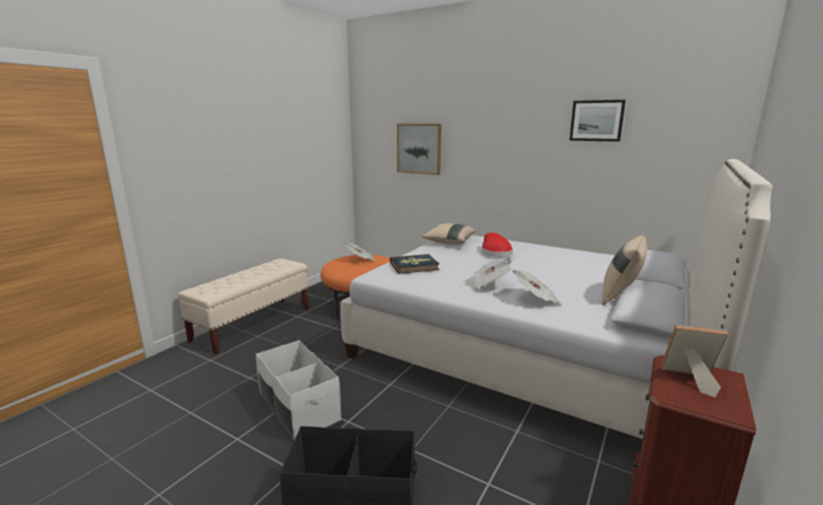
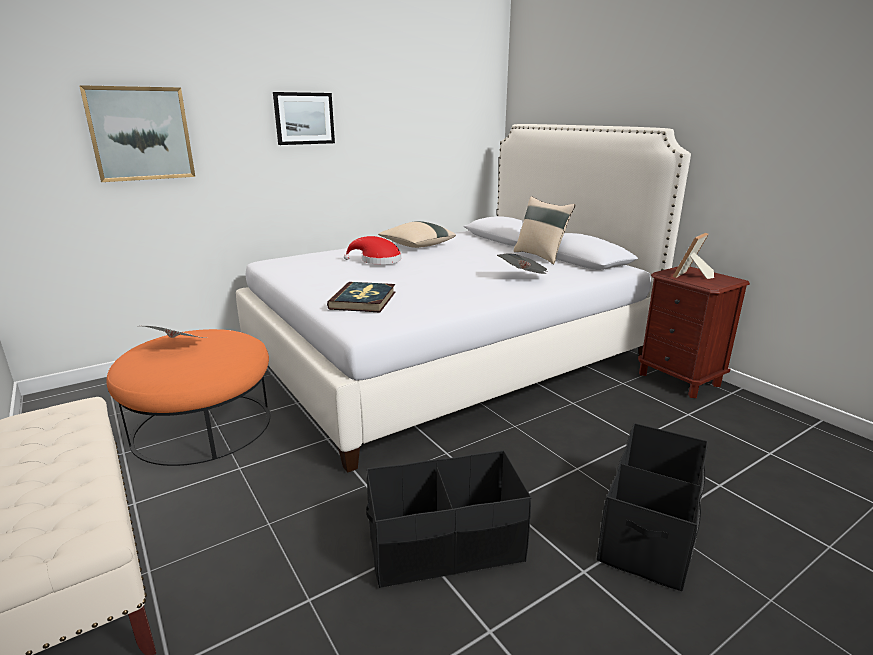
camera: 65 degrees left, 5 degrees up
white storage box [256,340,341,440] -> black storage box [366,450,531,588]
beige pillow [422,223,476,245] -> beige pillow moved to [378,221,456,248]
newspaper [463,258,513,289] -> none
picture [569,100,626,142] -> picture moved to [273,92,335,145]

